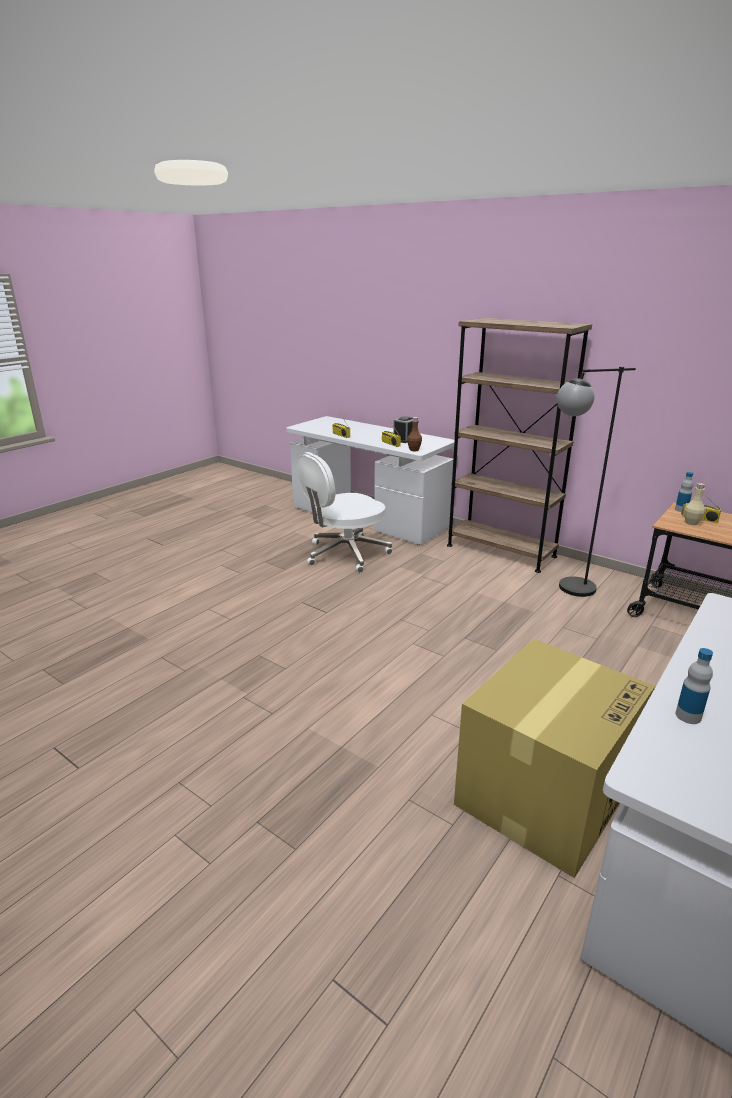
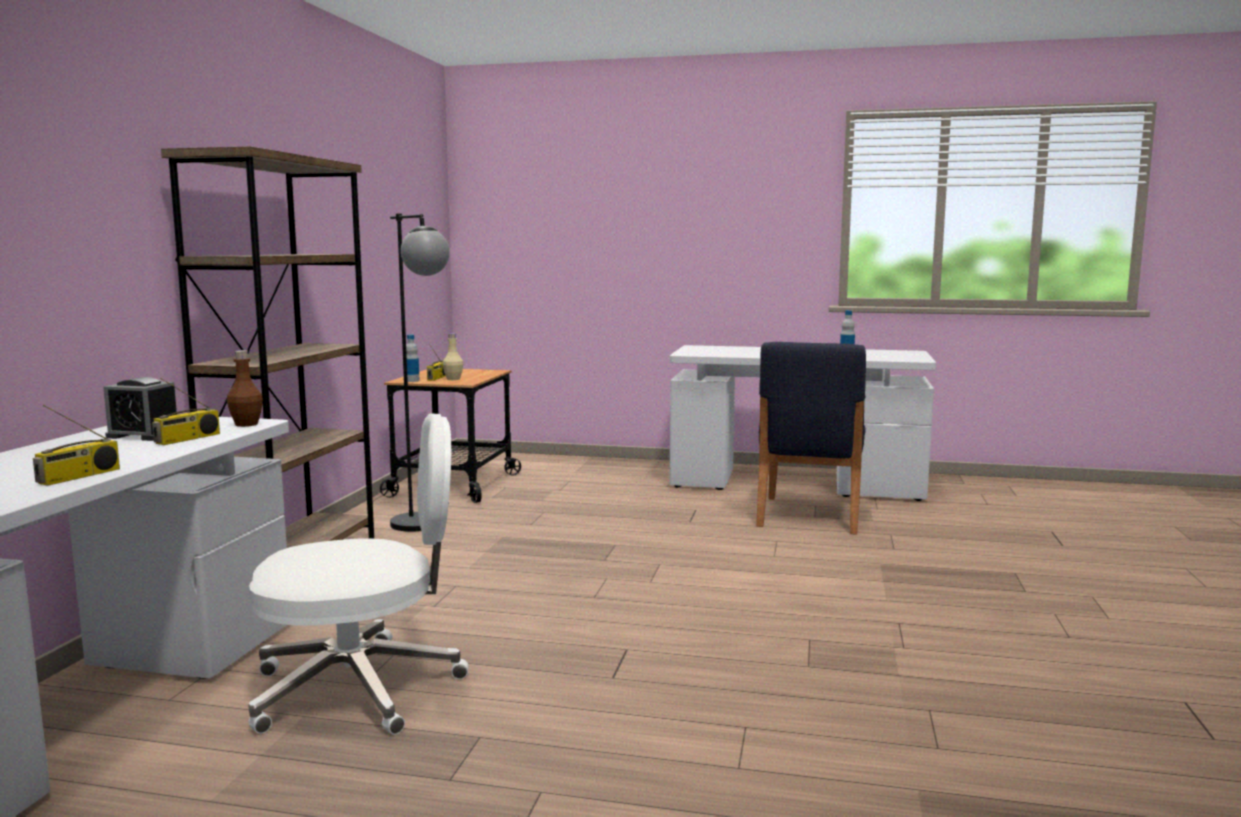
camera: 115 degrees left, 15 degrees down
white office chair [297,452,392,573] -> white office chair turned 45 degrees counterclockwise [248,413,469,735]
cardboard box [454,639,655,878] -> blue chair [756,342,866,535]

